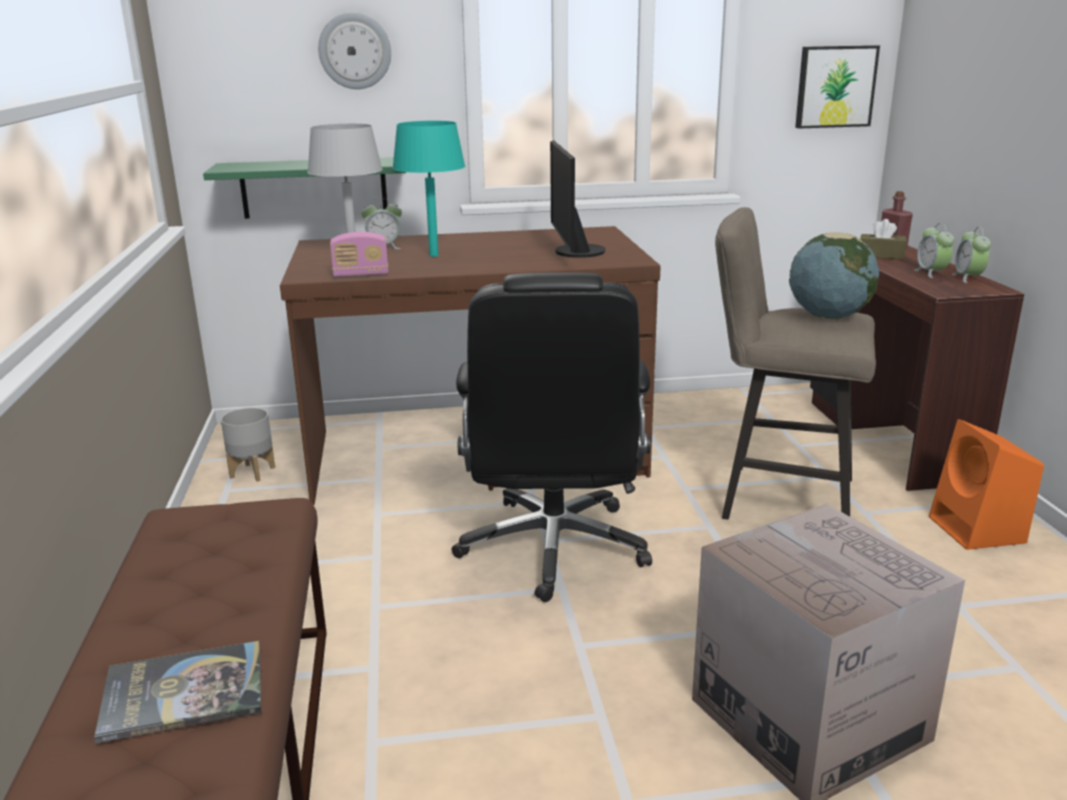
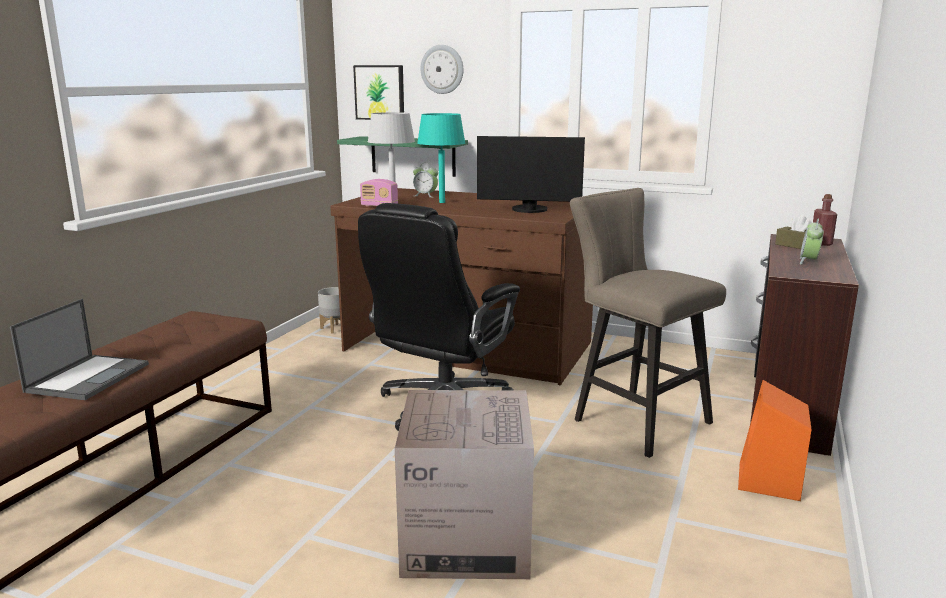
camera: 30 degrees right, 5 degrees down
book [94,641,262,744] -> laptop [10,299,149,400]
monitor [550,140,606,258] -> monitor turned 105 degrees counterclockwise [477,136,585,213]
globe [789,232,879,319] -> none
picture [795,45,880,128] -> picture moved to [353,65,404,120]
alarm clock [952,227,991,283] -> none

